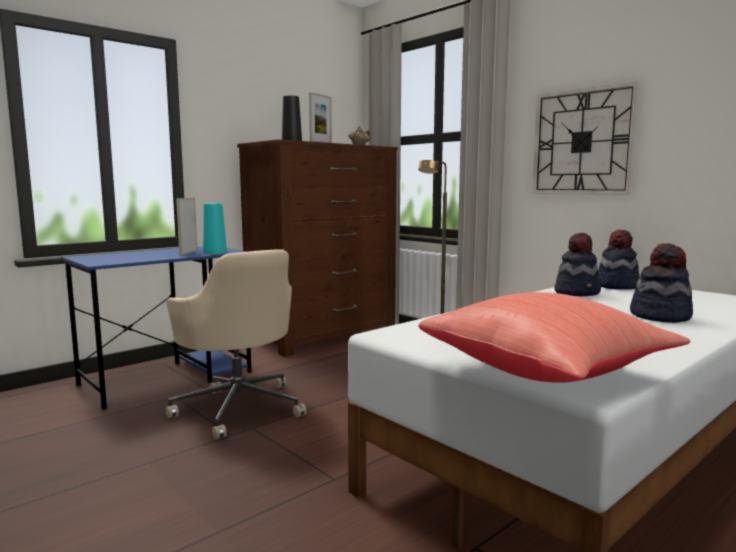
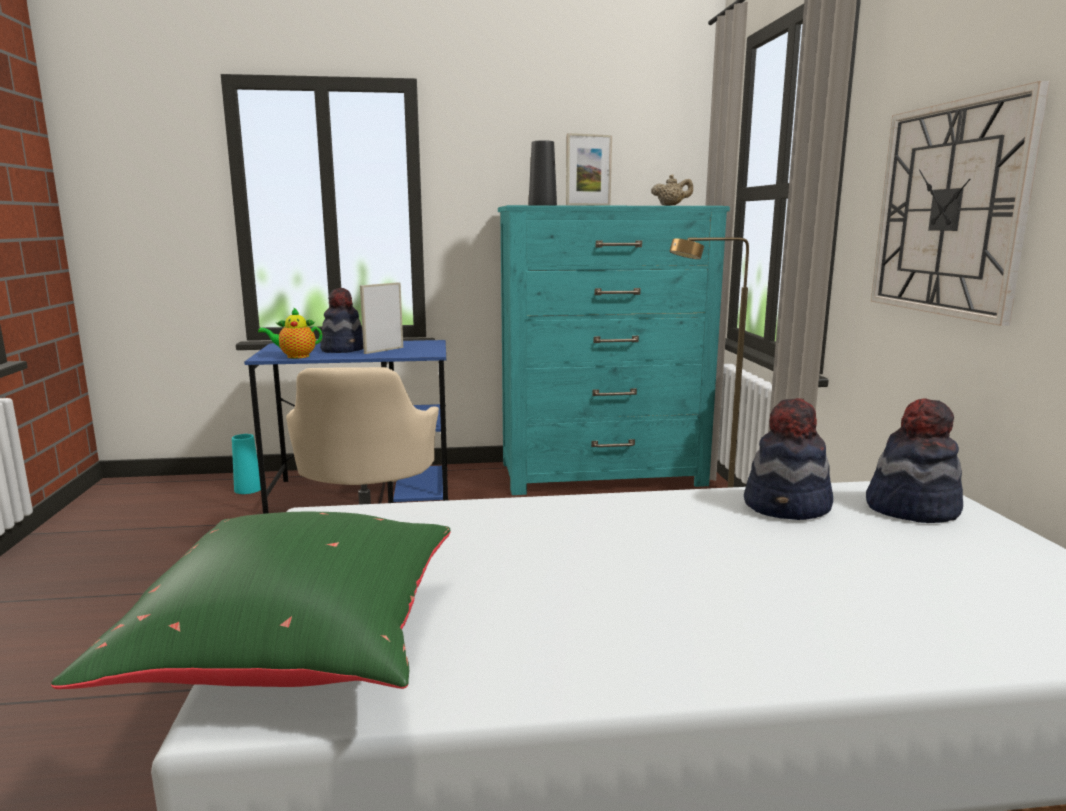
camera: 35 degrees right, 5 degrees up
turquoise vase [203,203,227,254] -> turquoise vase moved to [232,434,261,494]
brown dresser [237,140,398,357] -> turquoise dresser [498,205,730,495]
red pillow [418,292,691,383] -> green pillow [51,512,451,689]
hat [630,243,693,323] -> hat moved to [320,288,364,353]
none -> teapot [258,307,322,358]

